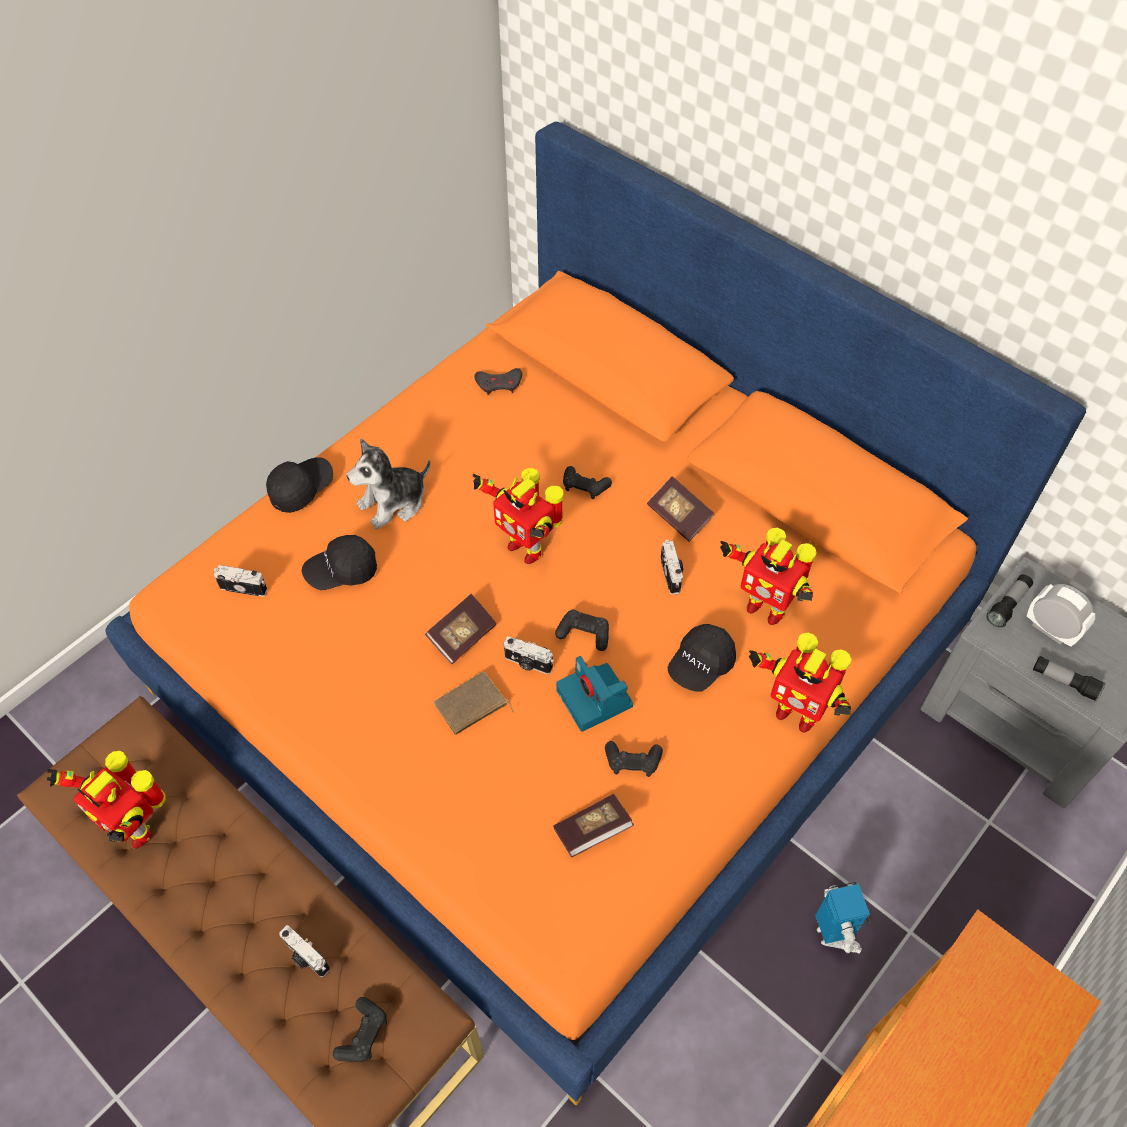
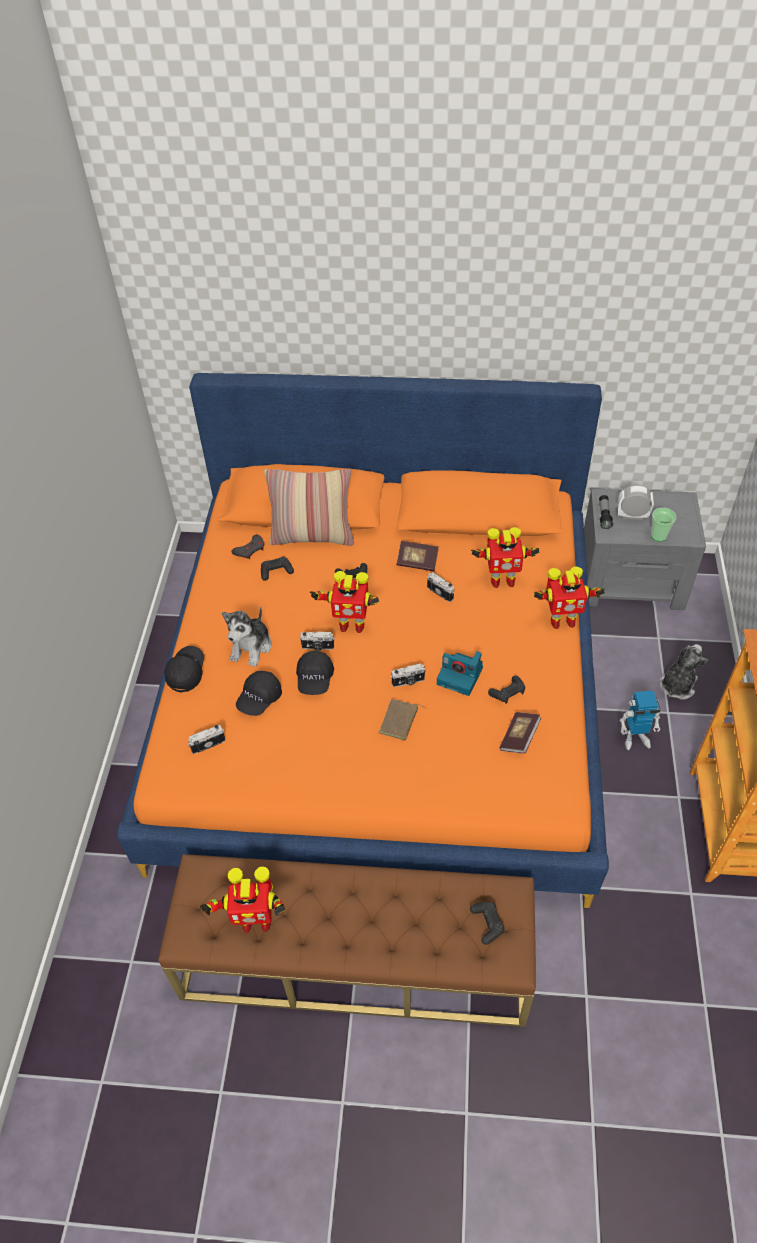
camera: 35 degrees left, 5 degrees down
camera [279,925,330,977] -> camera moved to [299,631,335,651]
book [425,594,496,664] -> none
black game controller [555,610,609,651] -> black game controller moved to [261,557,294,581]
black cap [668,624,736,692] -> black cap moved to [296,650,334,695]
toy robot [815,882,870,953] -> toy robot turned 135 degrees clockwise [620,690,661,750]
flashlight [1033,656,1105,702] -> cup [651,508,676,542]
none -> pillow [264,469,354,546]
none -> plush toy [660,644,709,700]

